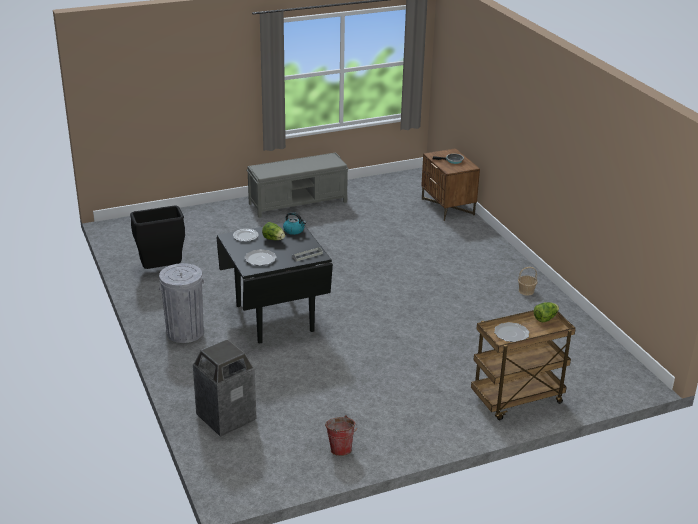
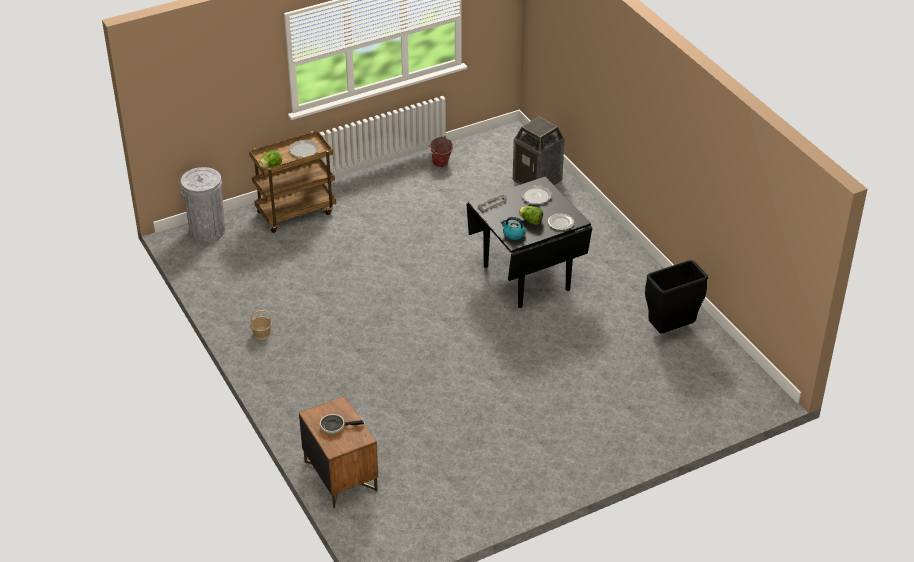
camera: 175 degrees right, 10 degrees up
grey trash can [159,263,204,343] -> grey trash can moved to [181,167,225,242]
grey bench [246,152,349,218] -> none

